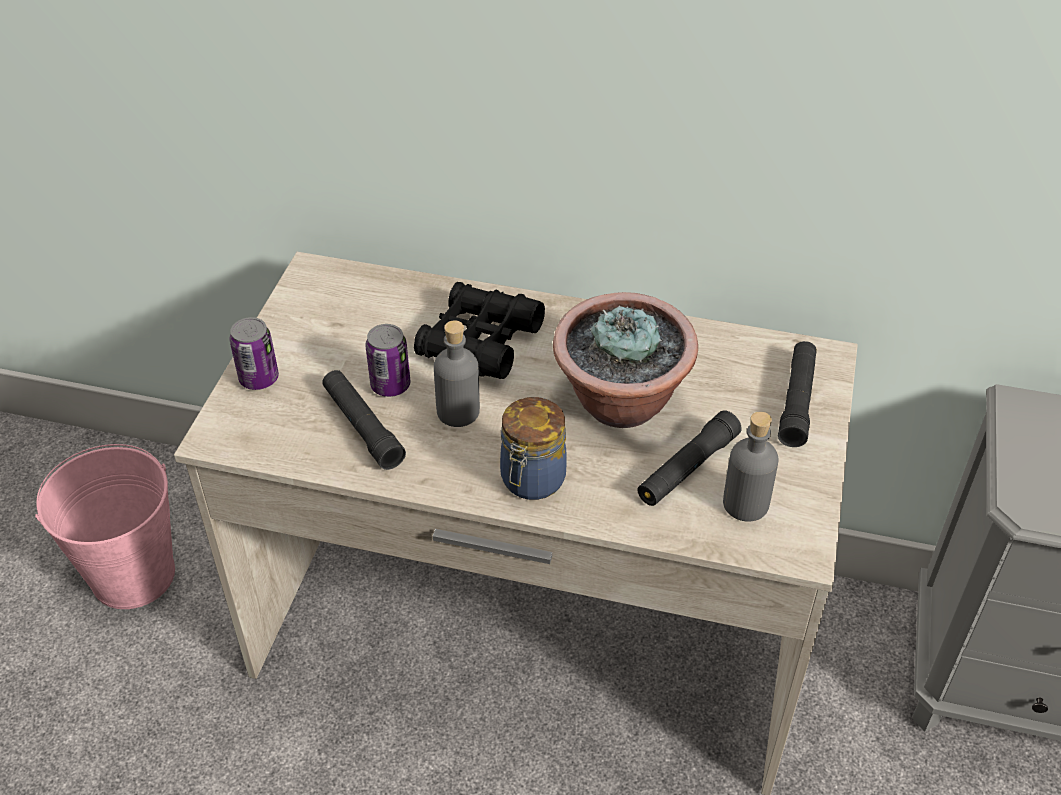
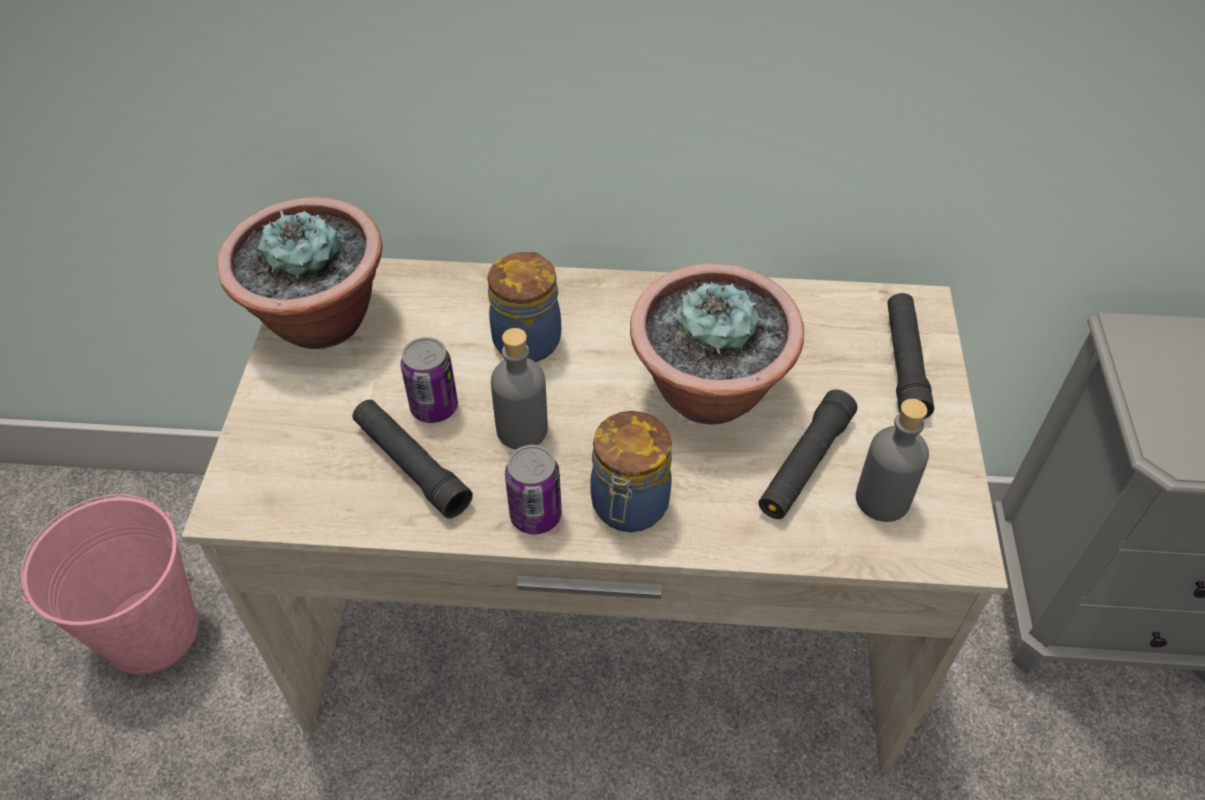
camera: 10 degrees left, 5 degrees up
can [229,317,279,390] -> can moved to [505,445,562,534]
black binoculars [414,282,545,379] -> jar [487,251,561,362]
none -> potted plant [217,197,383,349]

